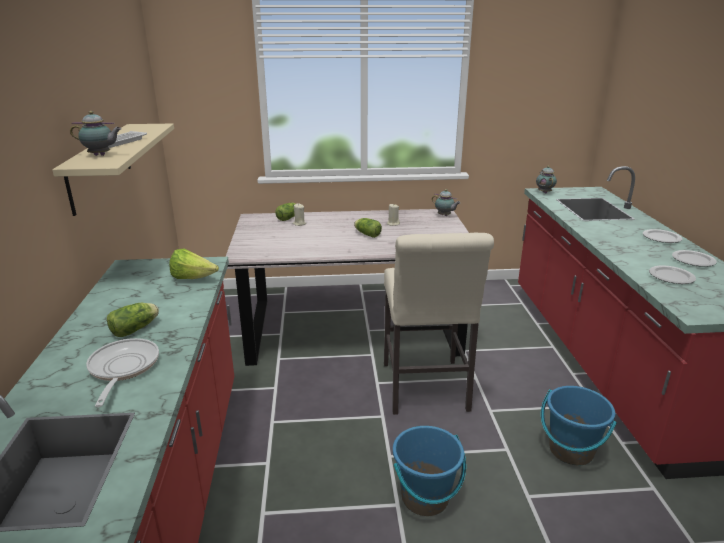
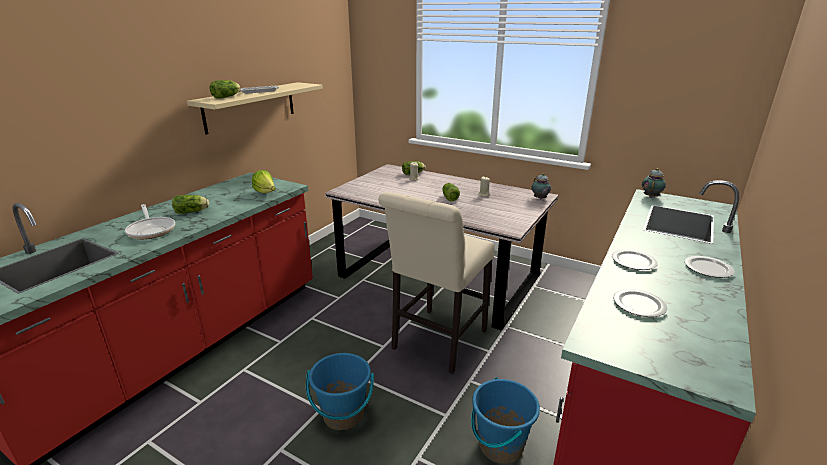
camera: 35 degrees right, 0 degrees up
teapot [70,111,121,156] -> lettuce [210,80,241,99]
frying pan [86,338,159,407] -> frying pan turned 120 degrees clockwise [125,204,175,239]
plate [672,250,717,267] -> plate moved to [612,249,658,270]

